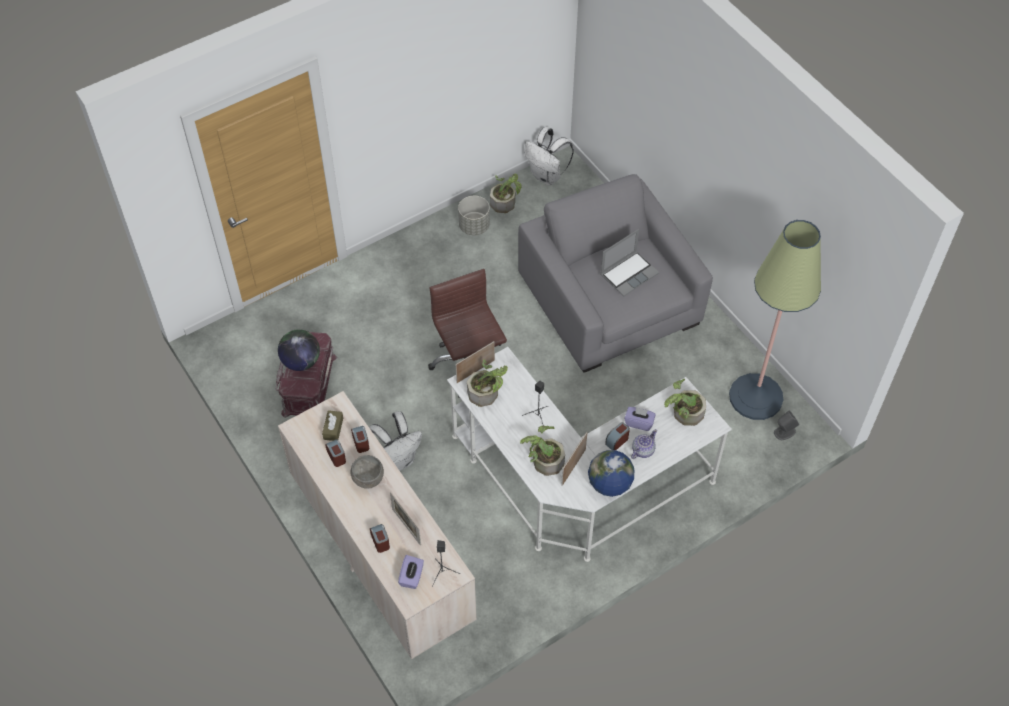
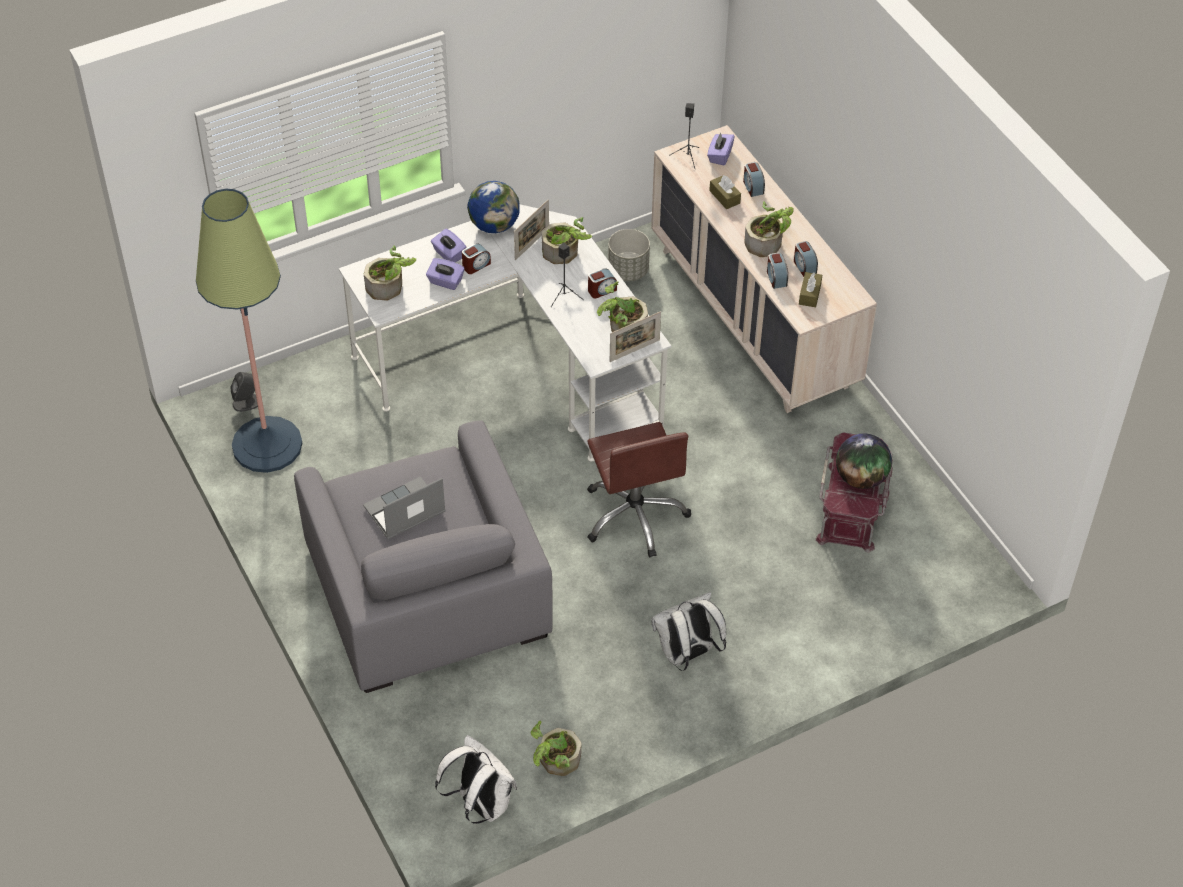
camera: 175 degrees left, 5 degrees down
grey bowl [351,455,384,489] -> potted plant [744,202,794,257]
white backpack [369,411,422,471] -> white backpack moved to [652,592,726,671]
picture frame [390,492,421,546] -> brown tissue box [709,175,741,209]
grey planter [458,196,490,235] -> grey planter moved to [608,229,650,281]
teapot [631,429,657,459] -> purple tissue box [431,229,467,262]
none -> alarm clock [588,268,617,298]

